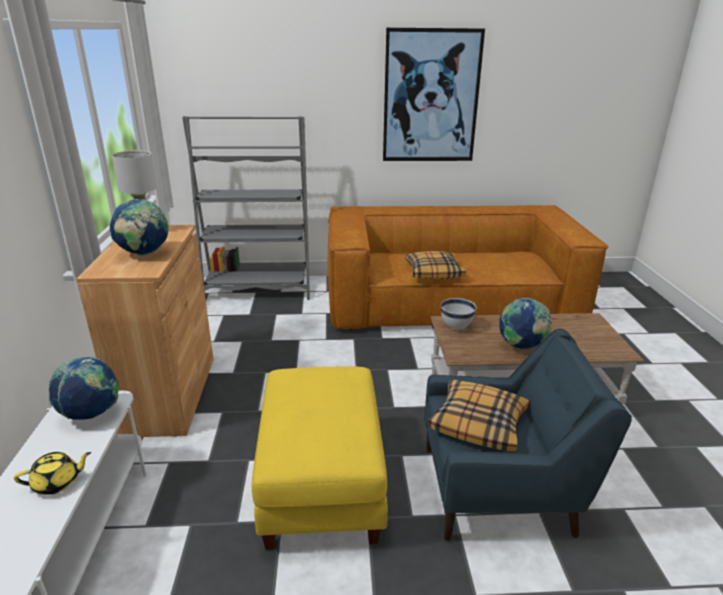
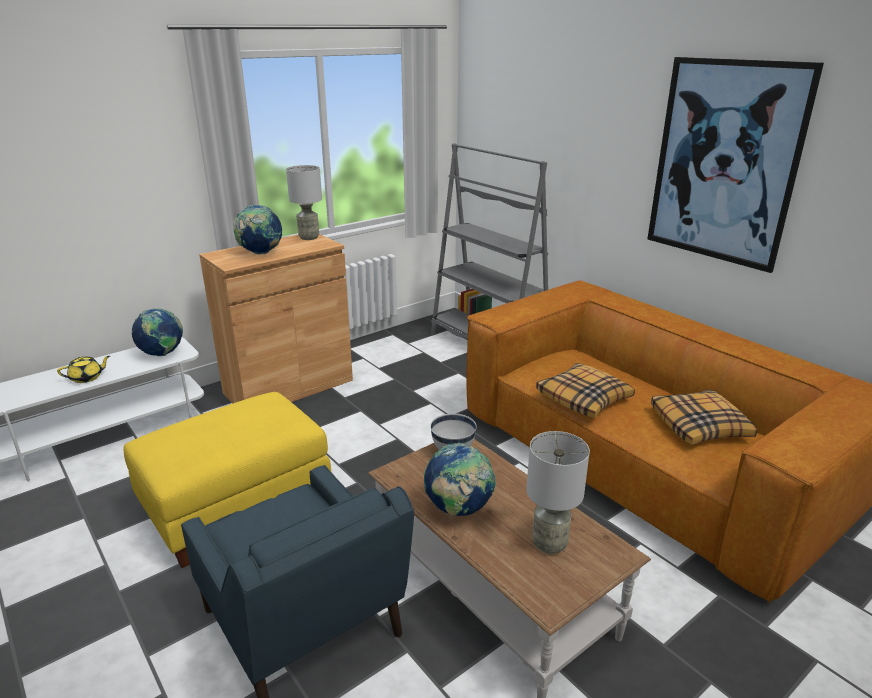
camera: 55 degrees right, 0 degrees up
yellow teapot [14,452,91,495] -> yellow teapot turned 60 degrees counterclockwise [57,356,110,383]
pillow [428,380,529,451] -> pillow moved to [651,390,757,445]
none -> grey table lamp [526,431,590,554]

